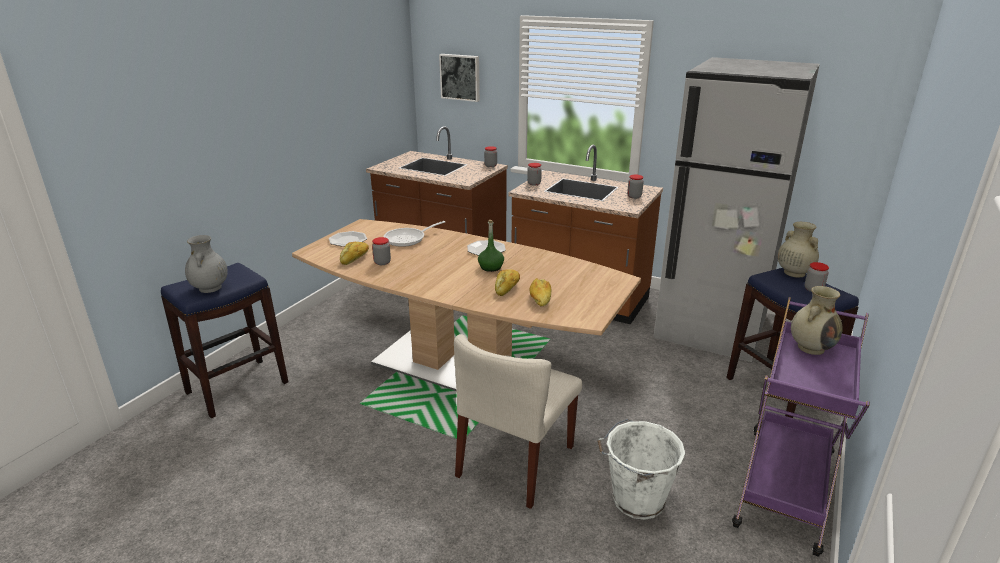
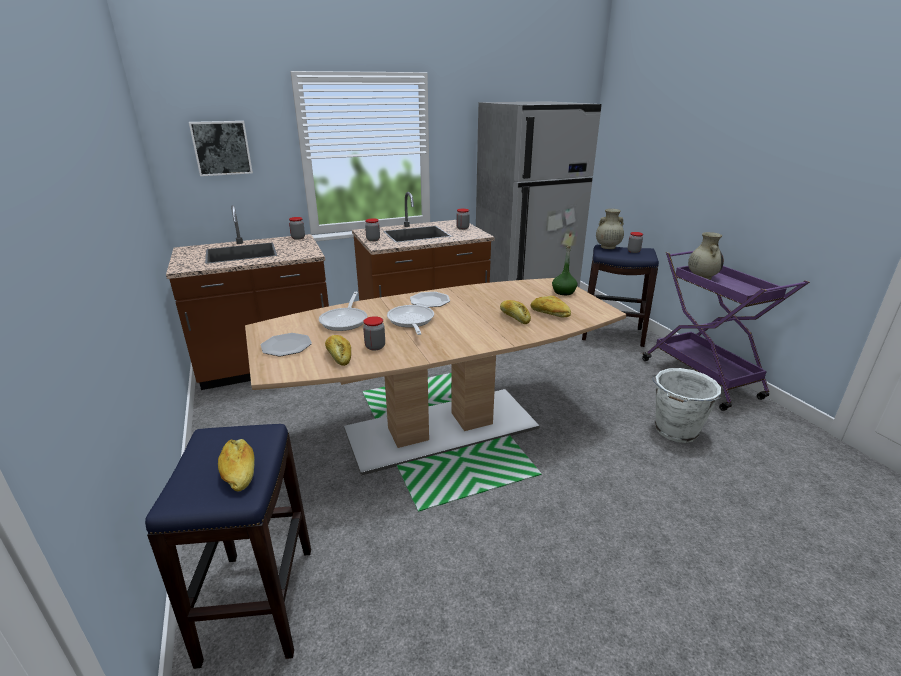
camera: 50 degrees left, 0 degrees up
grey vase [185,235,228,293] -> bread [218,439,254,491]
beige chair [454,334,582,509] -> none
green bottle [478,220,504,272] -> green bottle moved to [552,246,578,295]
none -> frying pan [387,305,434,335]

